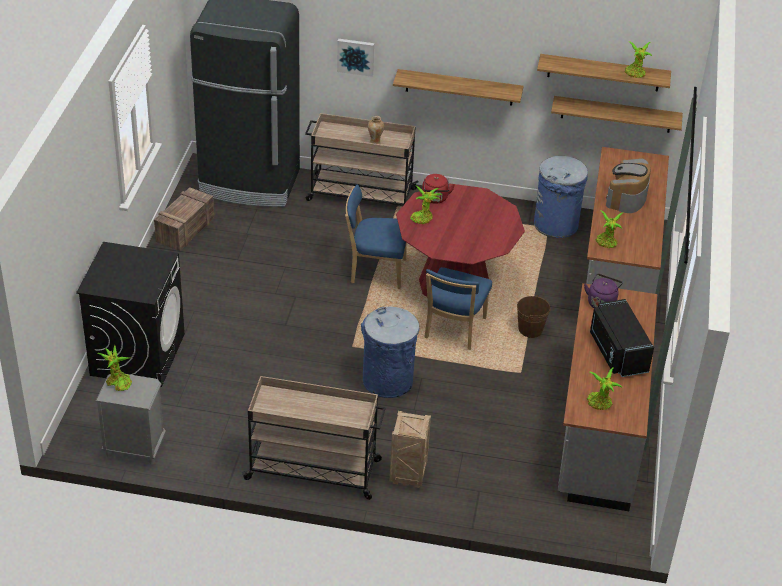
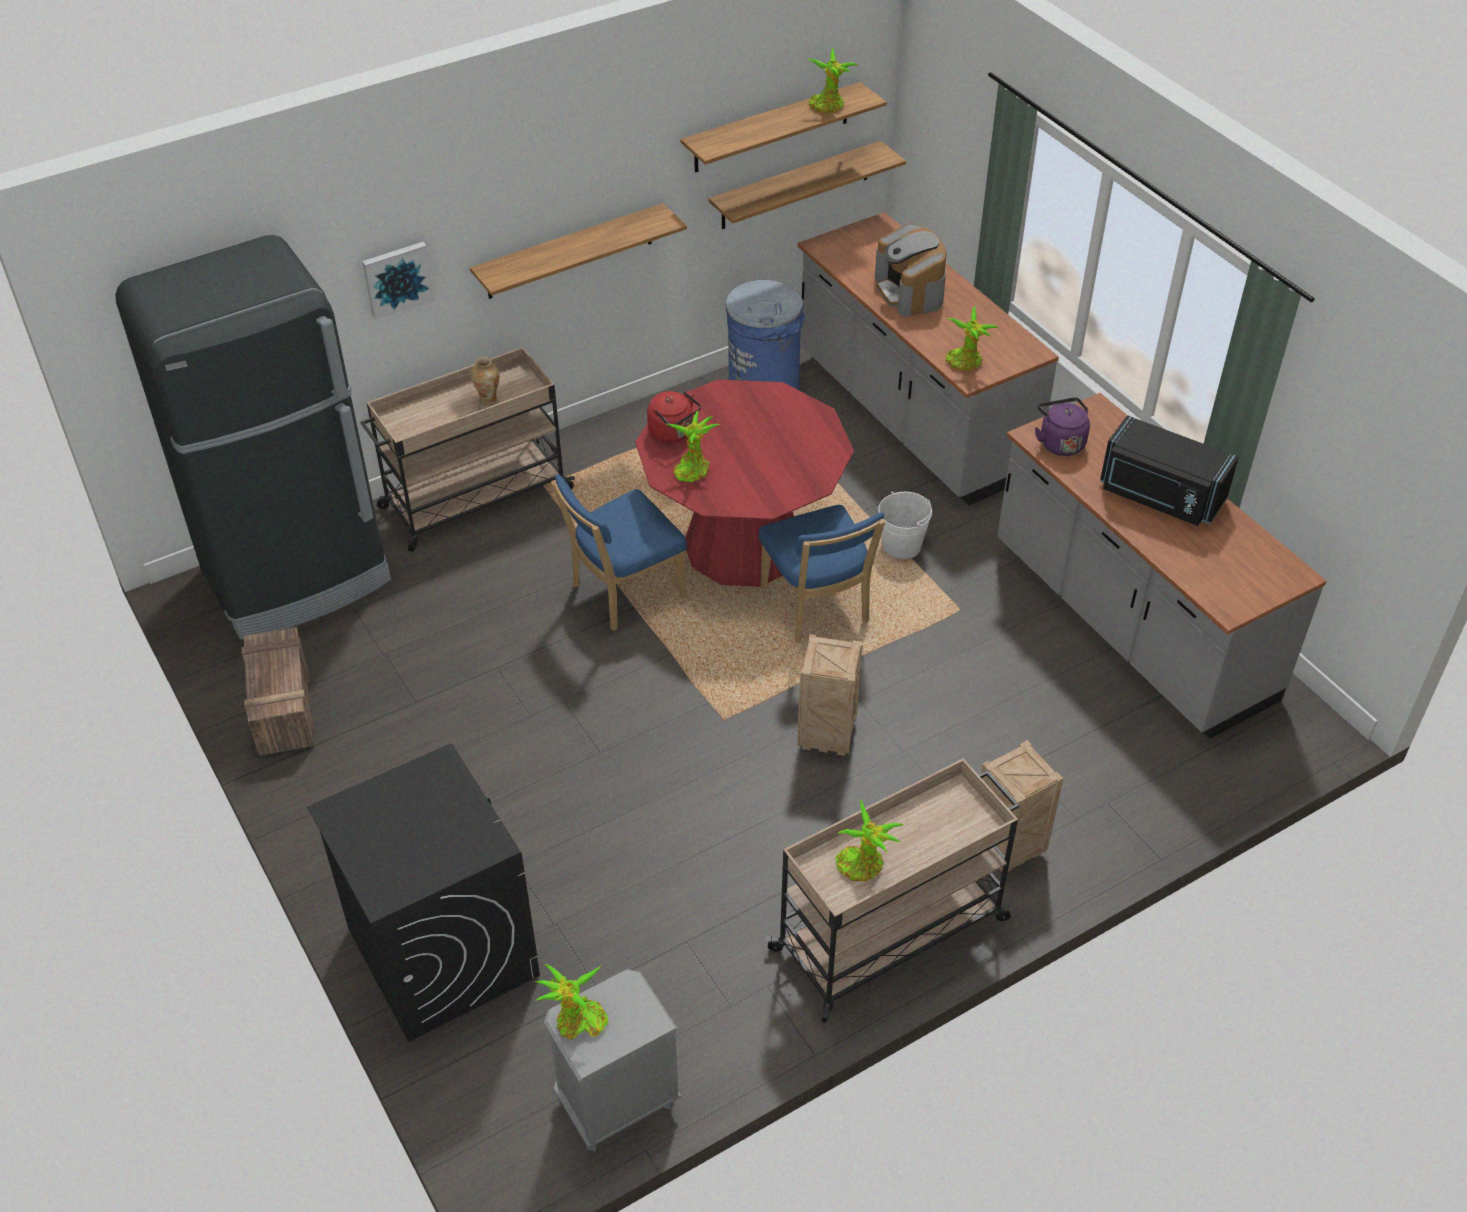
camera: 40 degrees left, 5 degrees up
blue trash can [361,306,420,398] -> crate [797,634,863,756]
brown bucket [517,295,551,338] -> white bucket [878,491,932,559]
potted plant [587,367,623,410] -> potted plant moved to [836,799,903,882]

